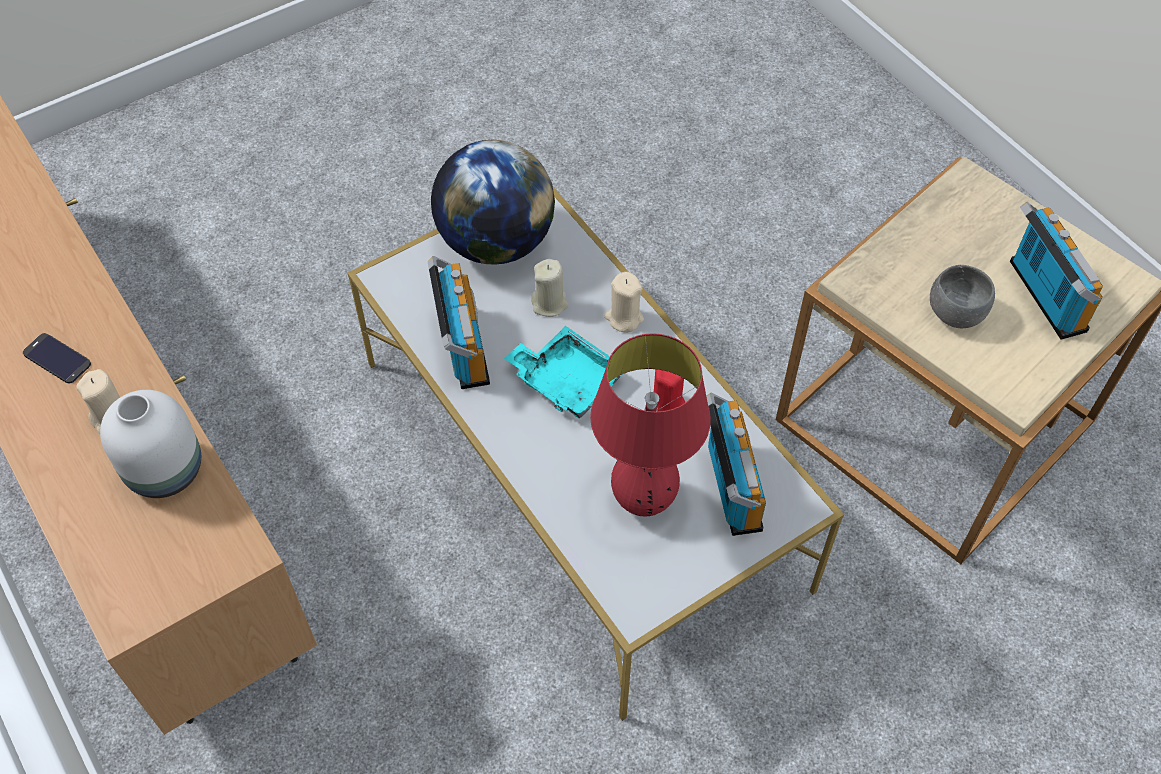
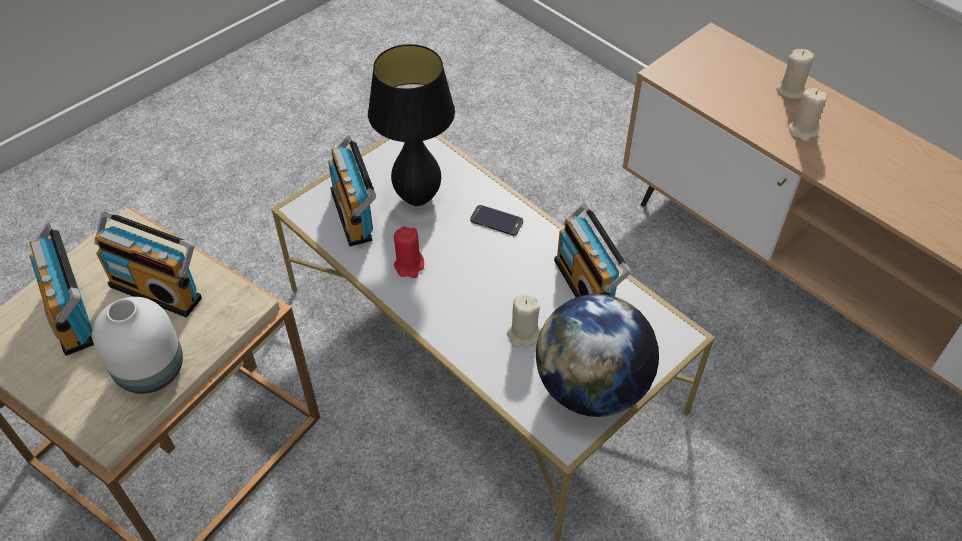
camera: 170 degrees right, 5 degrees down
phone [23,333,91,383] -> phone moved to [470,205,523,235]
white vase [100,390,201,498] -> white vase moved to [93,297,183,394]
turquoise tray [504,326,623,418] -> none
red table lamp [590,333,711,517] -> black table lamp [368,44,455,206]
beige candle [604,272,644,332] -> beige candle moved to [776,49,814,99]
grey bowl [930,265,995,328] -> radio [94,212,202,317]

